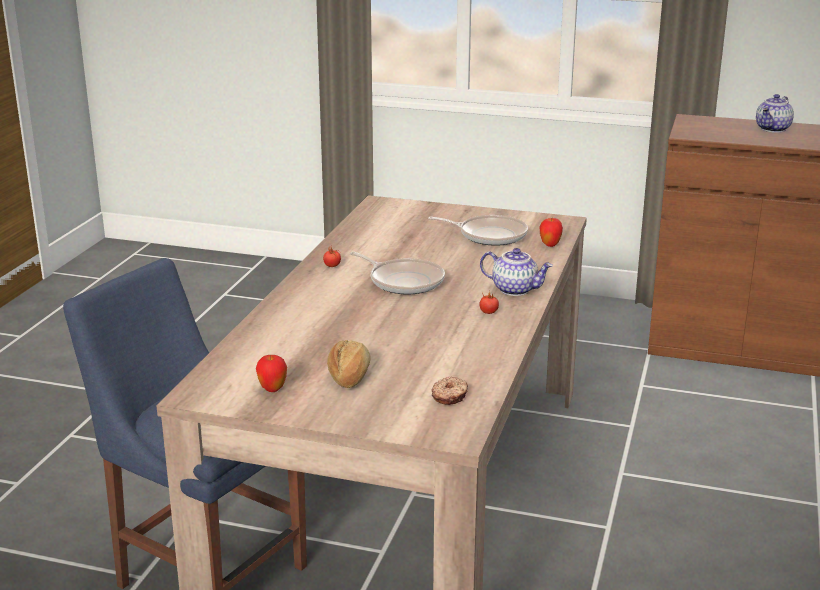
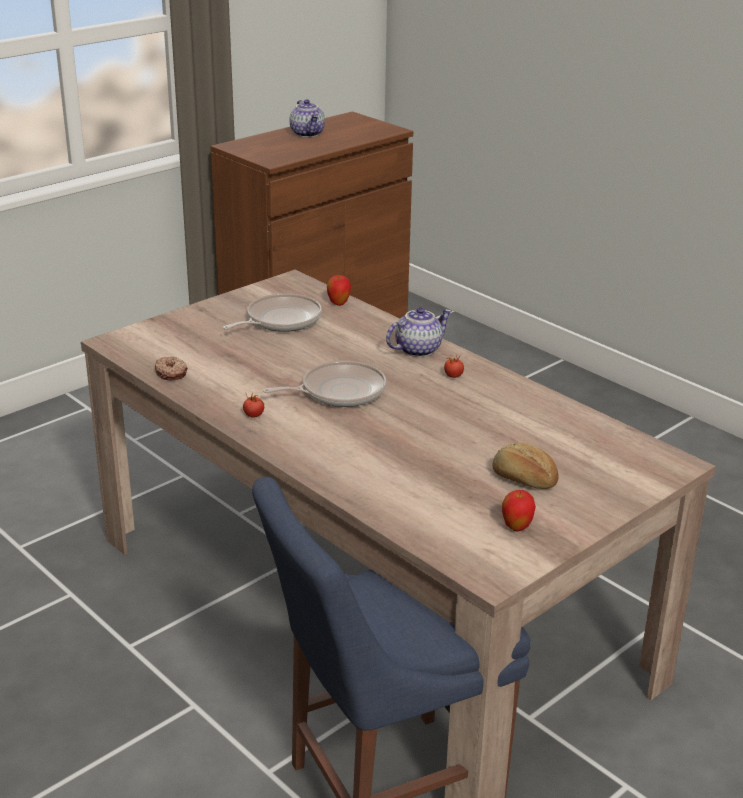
camera: 60 degrees left, 5 degrees up
donut [431,377,468,405] -> donut moved to [155,356,188,380]

